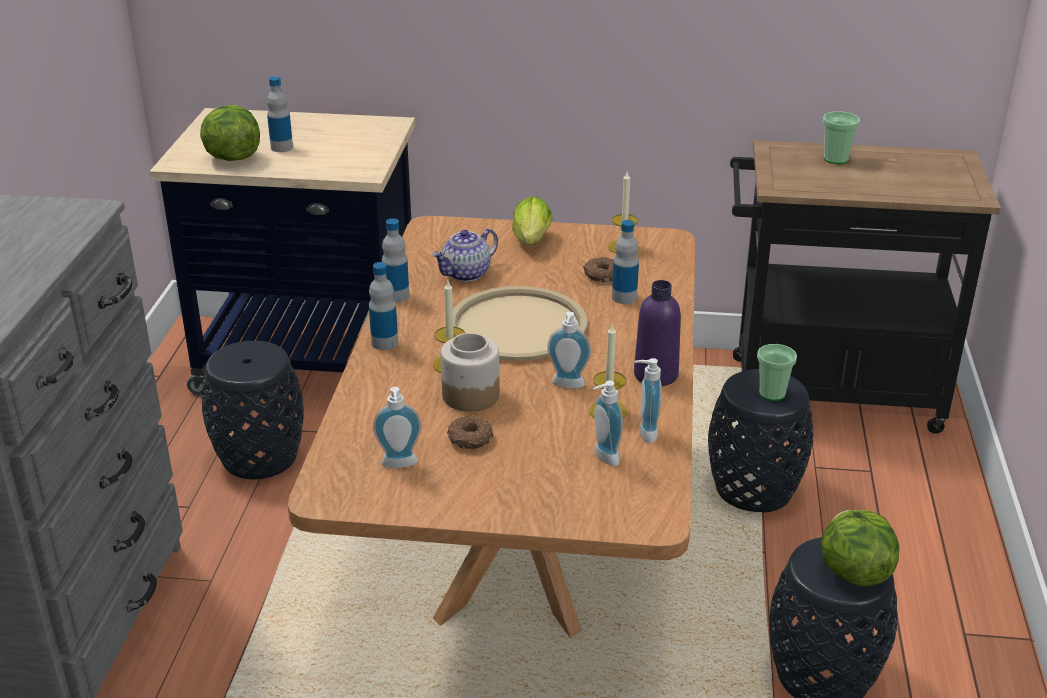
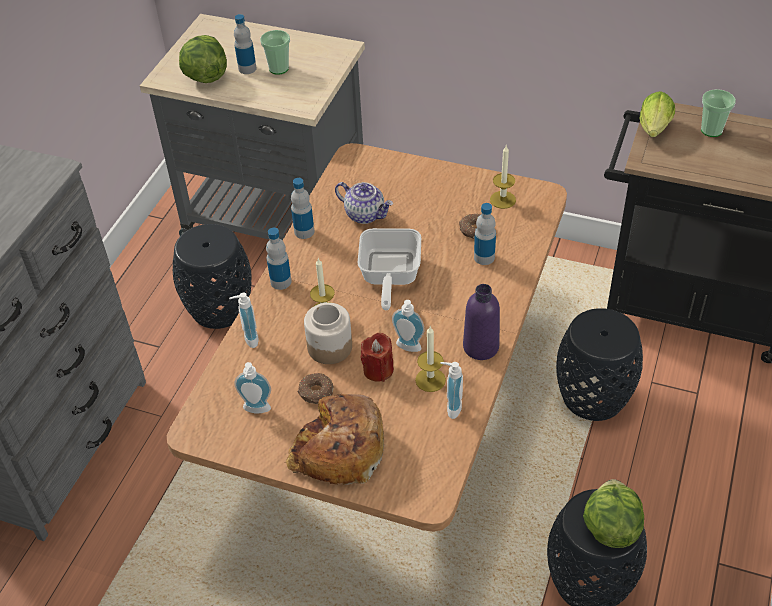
camera: 15 degrees right, 15 degrees up
blue cart [150,108,415,395] -> grey cart [140,14,365,240]
teapot [432,228,498,282] -> teapot turned 120 degrees counterclockwise [335,182,393,224]
beige tray [453,286,587,361] -> frying pan [357,228,421,310]
lettuce [512,196,552,245] -> lettuce moved to [640,91,675,137]
soap dispenser [593,381,623,466] -> soap dispenser moved to [229,292,259,348]
cup [757,344,797,401] -> cup moved to [260,30,290,75]
none -> bread [285,394,384,485]
none -> red candle [361,333,394,382]

